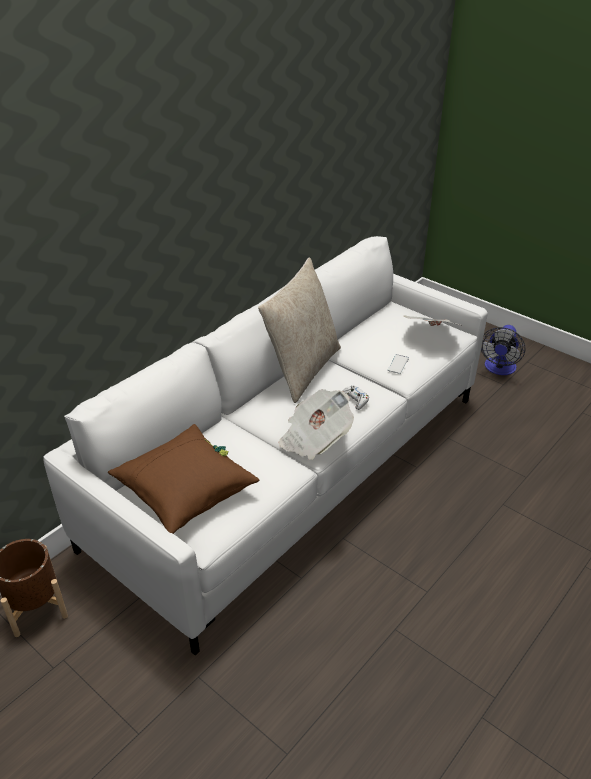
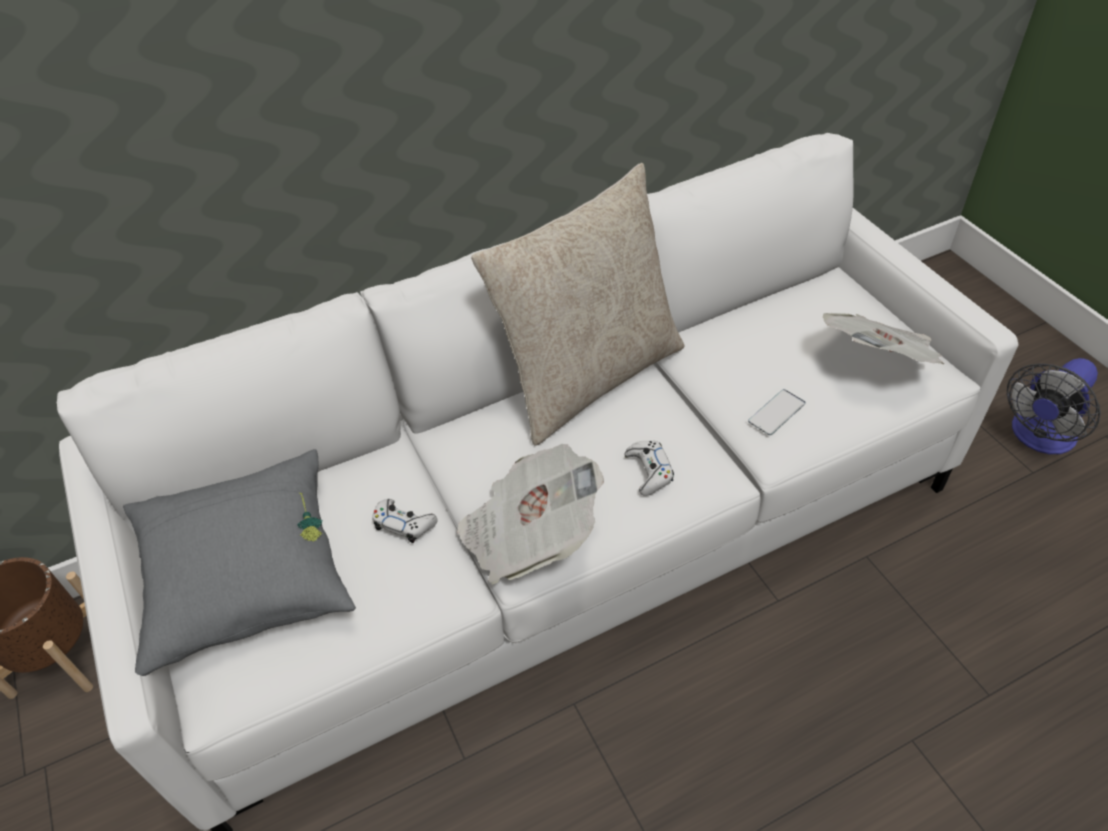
camera: 25 degrees right, 10 degrees up
brown pillow [108,424,259,534] -> grey pillow [123,449,356,676]
none -> white game controller [372,499,437,543]

